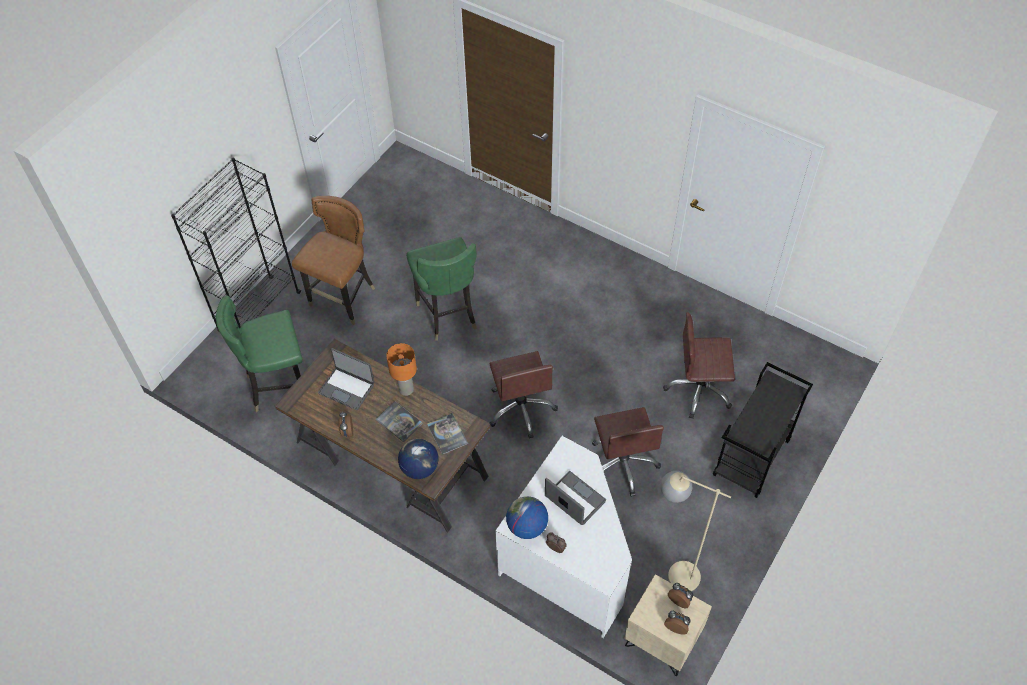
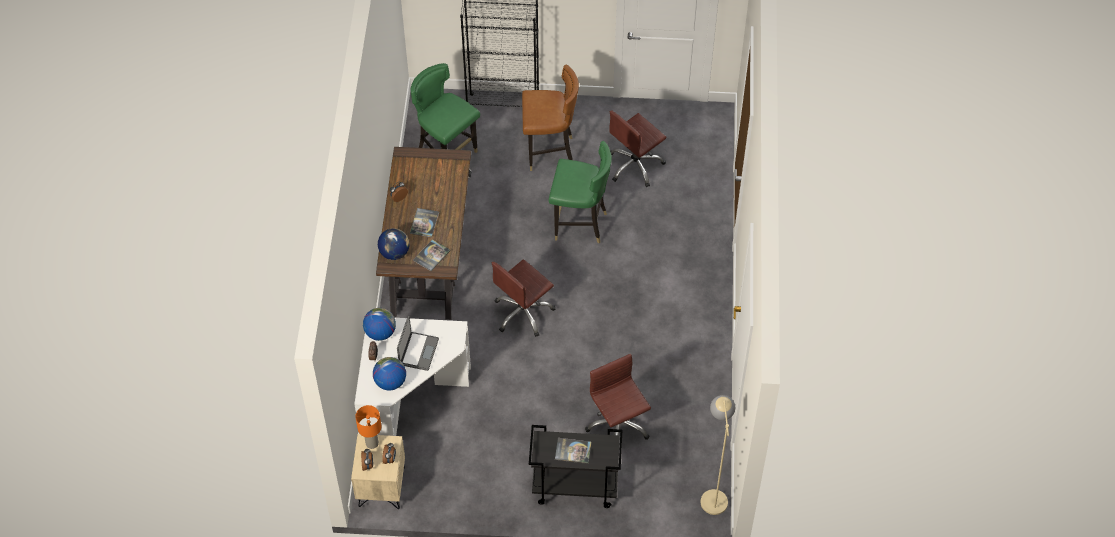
camera: 60 degrees right, 0 degrees up
laptop [318,348,375,410] -> none
orange table lamp [386,343,417,396] -> orange table lamp moved to [355,405,381,449]
green chair [406,237,477,341] -> green chair turned 120 degrees counterclockwise [549,141,612,243]
brown office chair [592,407,664,497] -> brown office chair moved to [609,110,666,187]
beige floor lamp [660,471,731,591] -> beige floor lamp moved to [701,395,735,515]
none -> globe [373,357,406,391]
none -> book [555,438,591,464]

